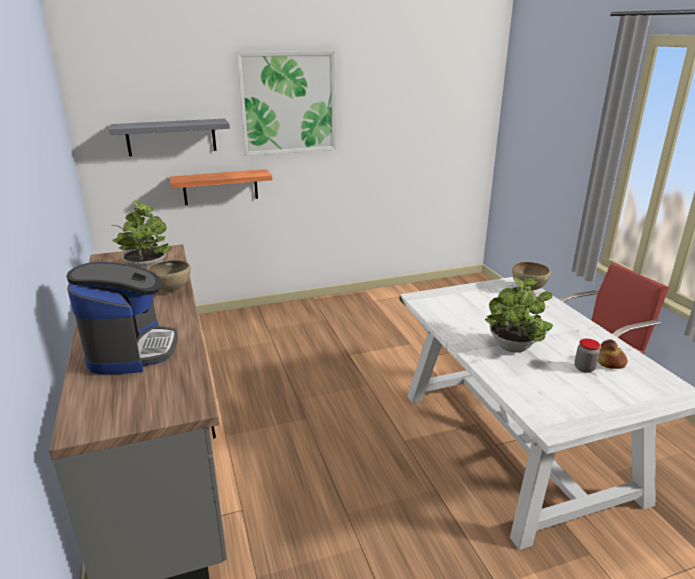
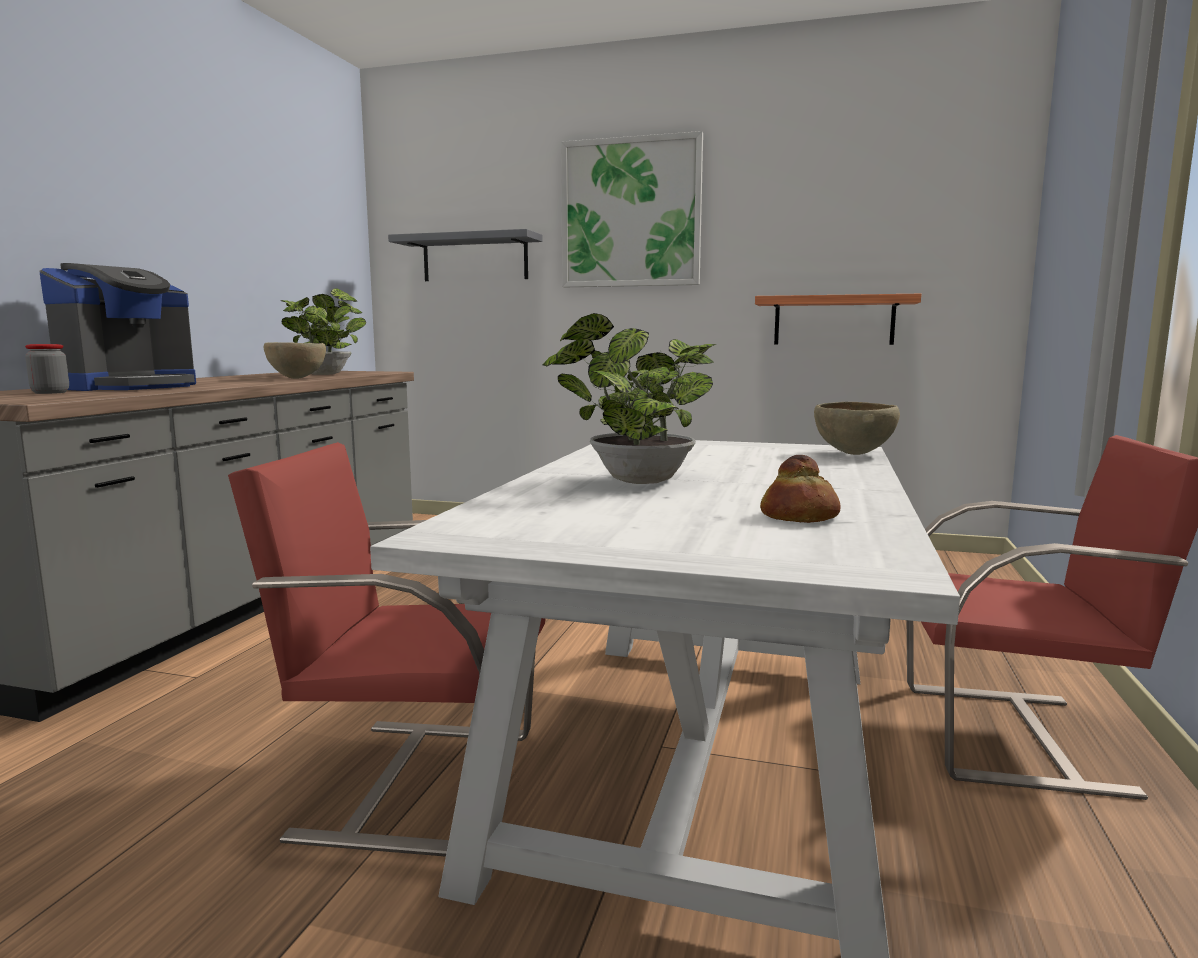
camera: 35 degrees right, 15 degrees down
shelf [170,169,272,205] -> shelf moved to [755,294,921,345]
jar [575,339,601,373] -> jar moved to [25,344,69,394]
none -> red chair [228,442,546,857]

